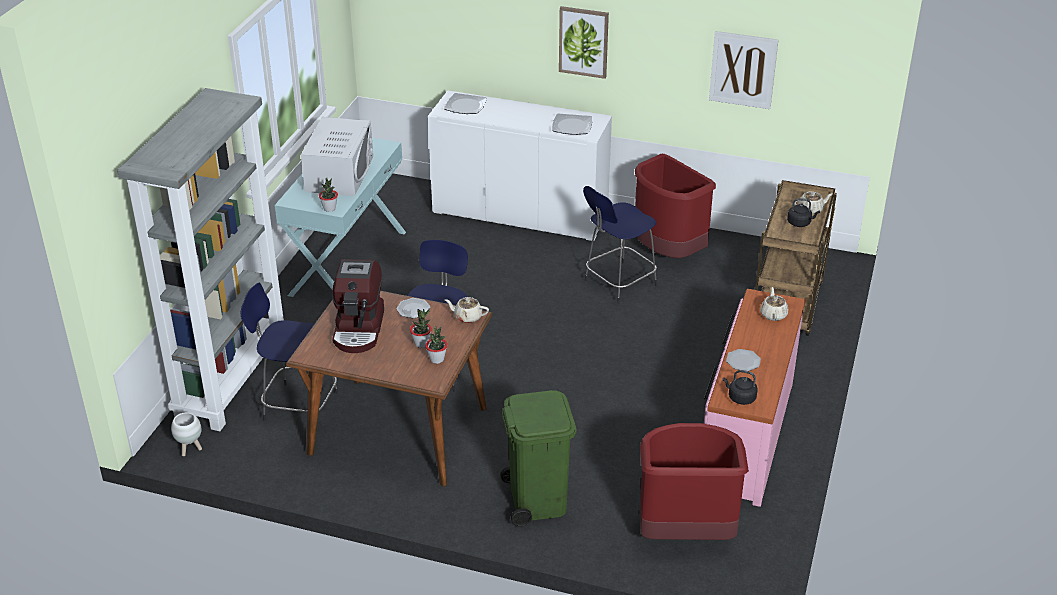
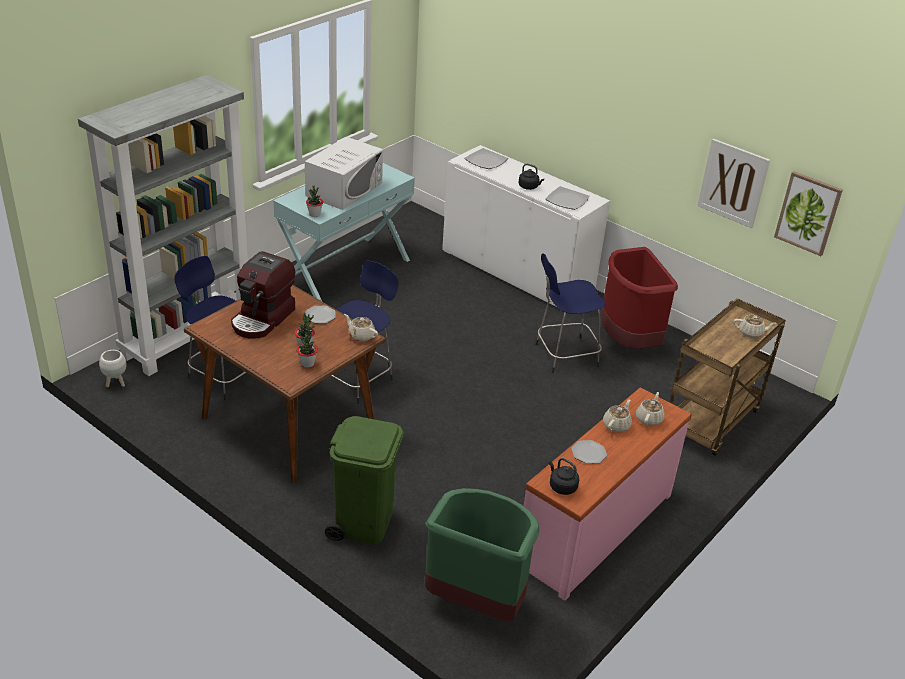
camera: 20 degrees right, 0 degrees up
picture [559,6,609,79] -> picture moved to [774,171,843,256]
red trash can [639,423,749,540] -> green trash can [425,488,539,621]
black kettle [787,198,820,227] -> black kettle moved to [518,164,544,190]
none -> beige teapot [603,399,632,432]

